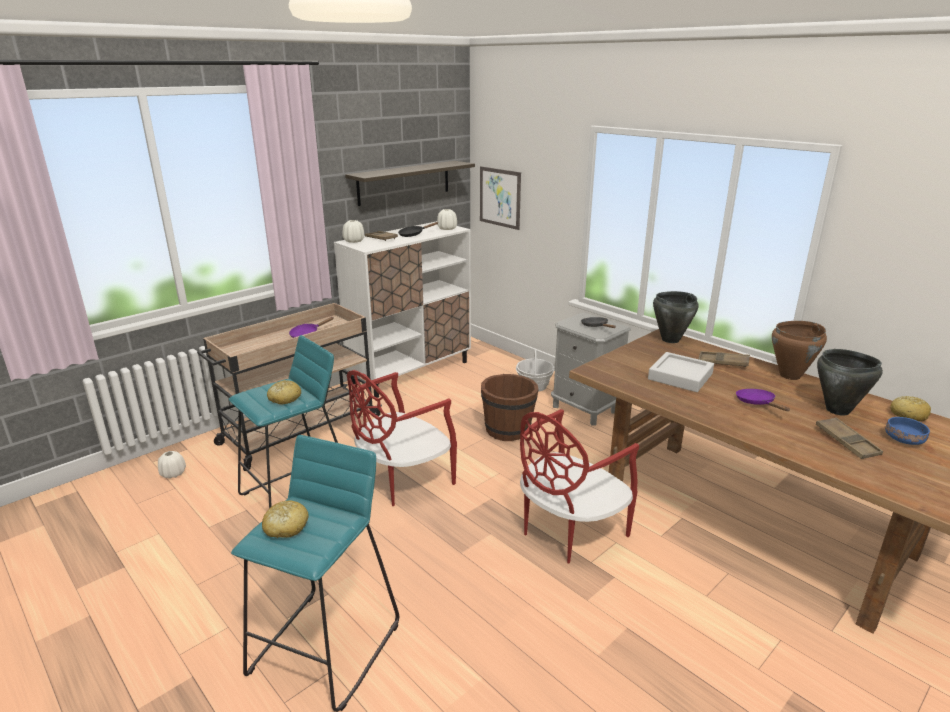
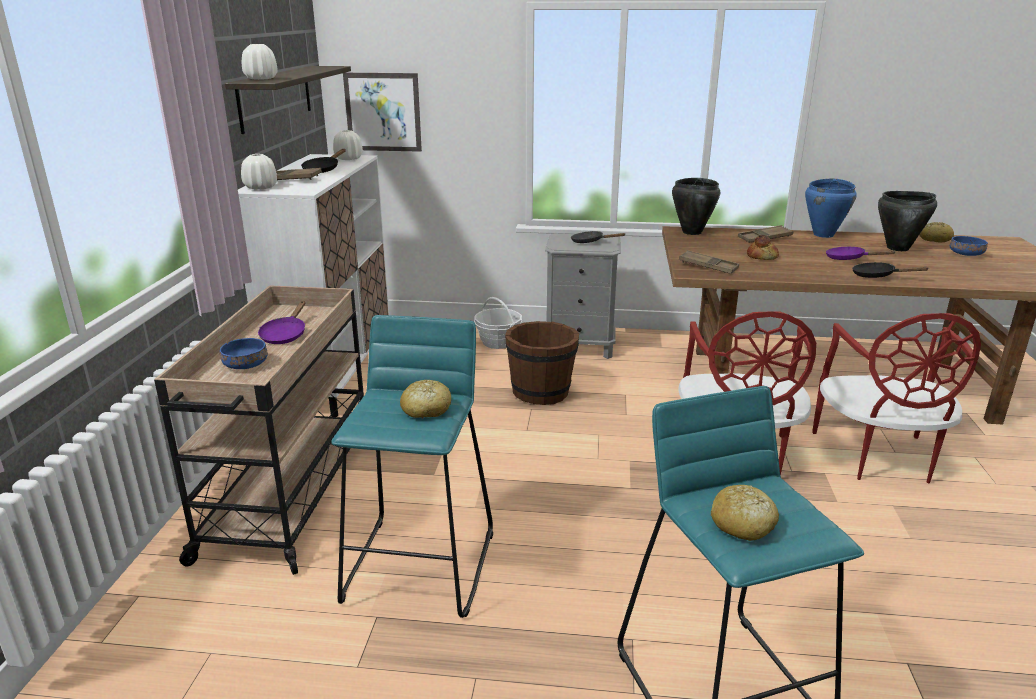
camera: 40 degrees left, 0 degrees up
white vase [158,451,186,479] -> white vase moved to [242,44,277,80]
red chair [347,370,457,506] -> red chair moved to [812,313,981,484]
grey tray [648,352,714,392] -> bread [747,235,779,260]
brown cooking pot [772,321,827,380] -> blue cooking pot [805,179,857,238]
brown tray [816,417,883,459] -> brown tray moved to [679,250,739,274]
none -> blue bowl [220,338,268,369]
none -> black frying pan [852,262,929,278]

